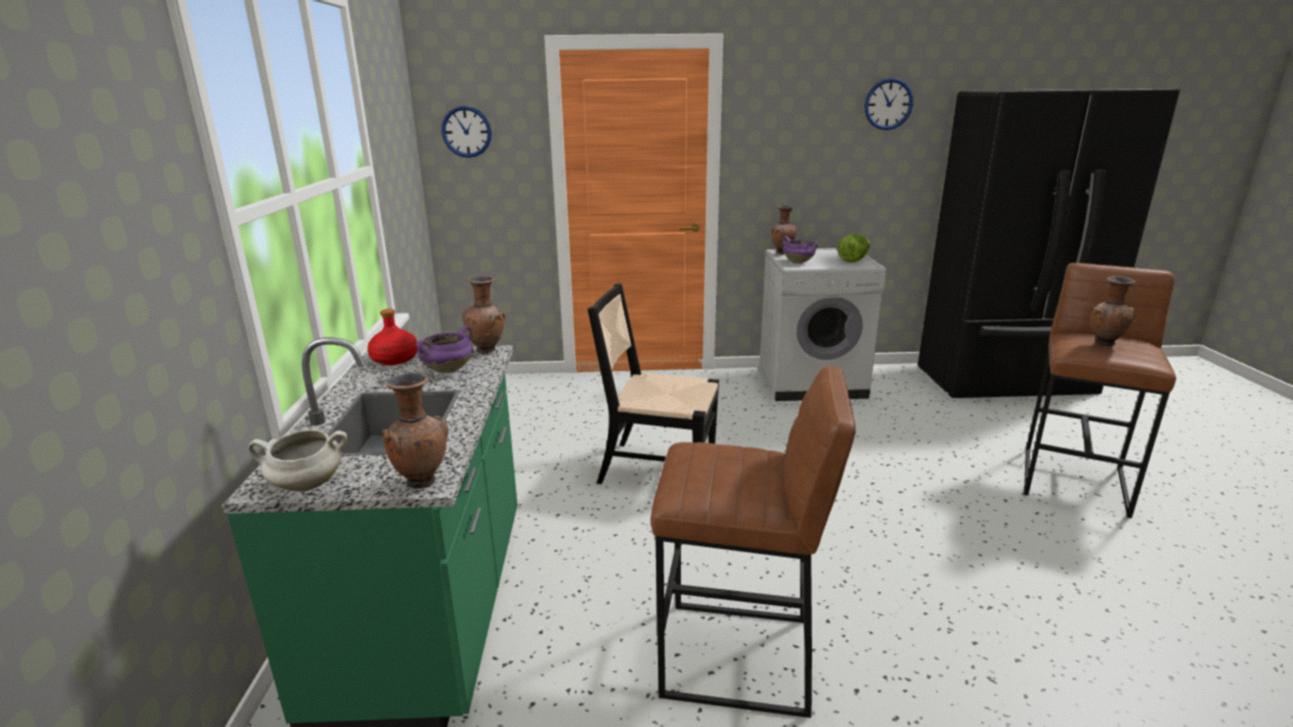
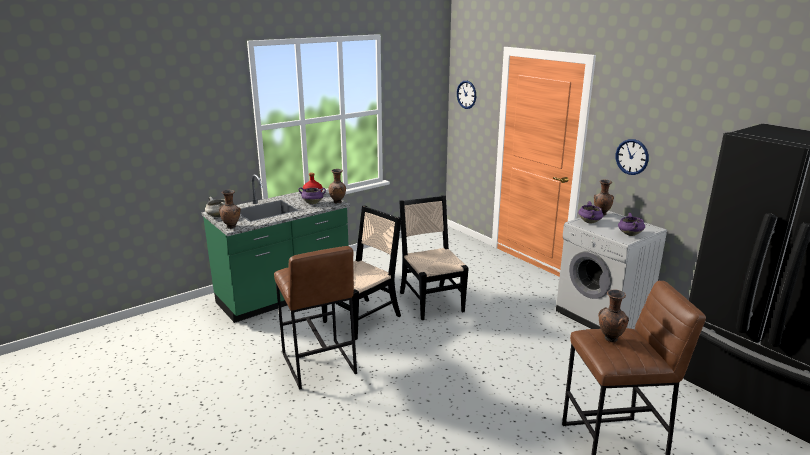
camera: 55 degrees right, 0 degrees up
lettuce [837,234,870,262] -> purple cooking pot [618,213,645,236]
wall clock [865,78,914,130] -> wall clock moved to [616,139,649,175]
none -> chair [322,206,401,340]

